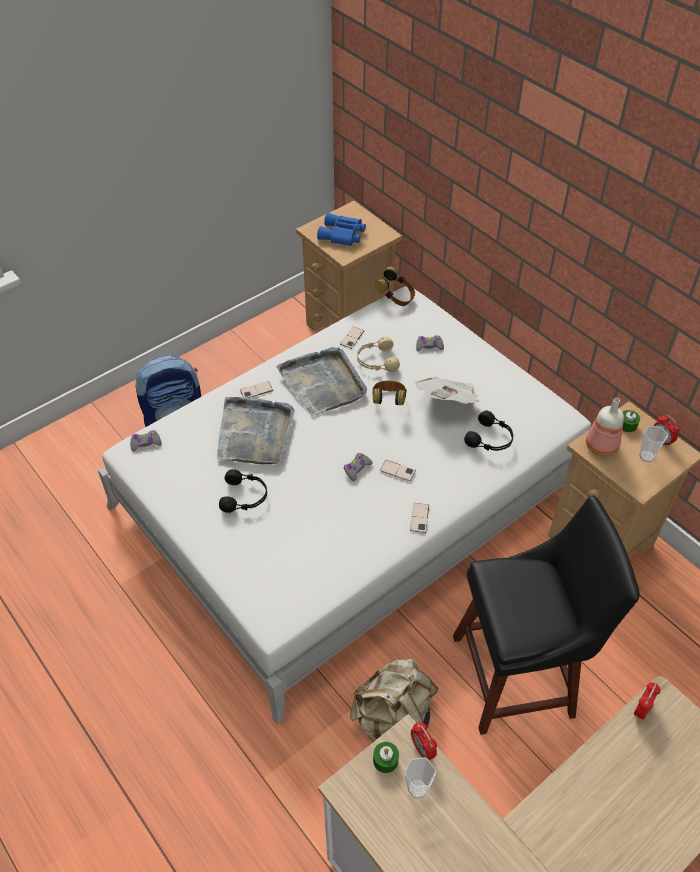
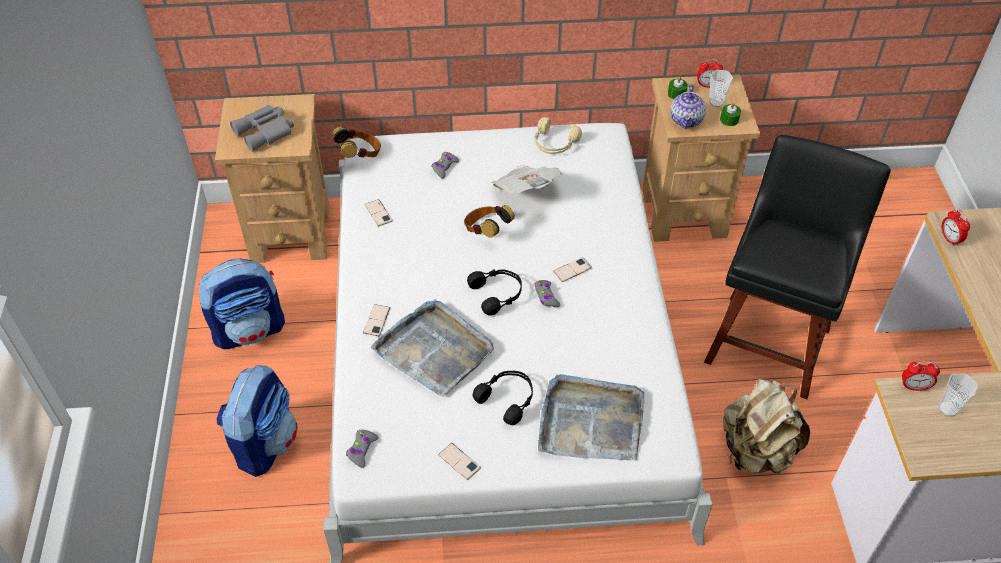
camera: 55 degrees left, 0 degrees up
grey tray [276,347,367,416] -> grey tray moved to [538,374,644,461]
blue binoculars [317,212,366,246] -> grey binoculars [230,105,294,152]
beige headphones [357,336,400,372] -> beige headphones moved to [535,117,582,154]
green candle [373,742,399,773] -> green candle moved to [720,102,741,126]
phone [410,503,429,533] -> phone moved to [438,443,481,480]
black headphones [464,410,513,451] -> black headphones moved to [467,269,522,316]
bottle [586,398,624,456] -> teapot [671,85,706,129]
none -> backpack [199,258,285,349]

